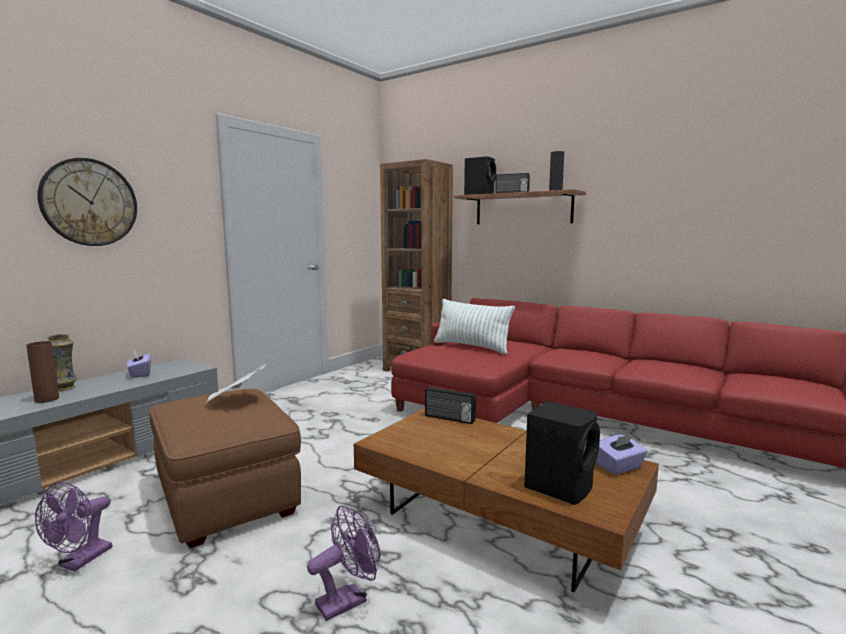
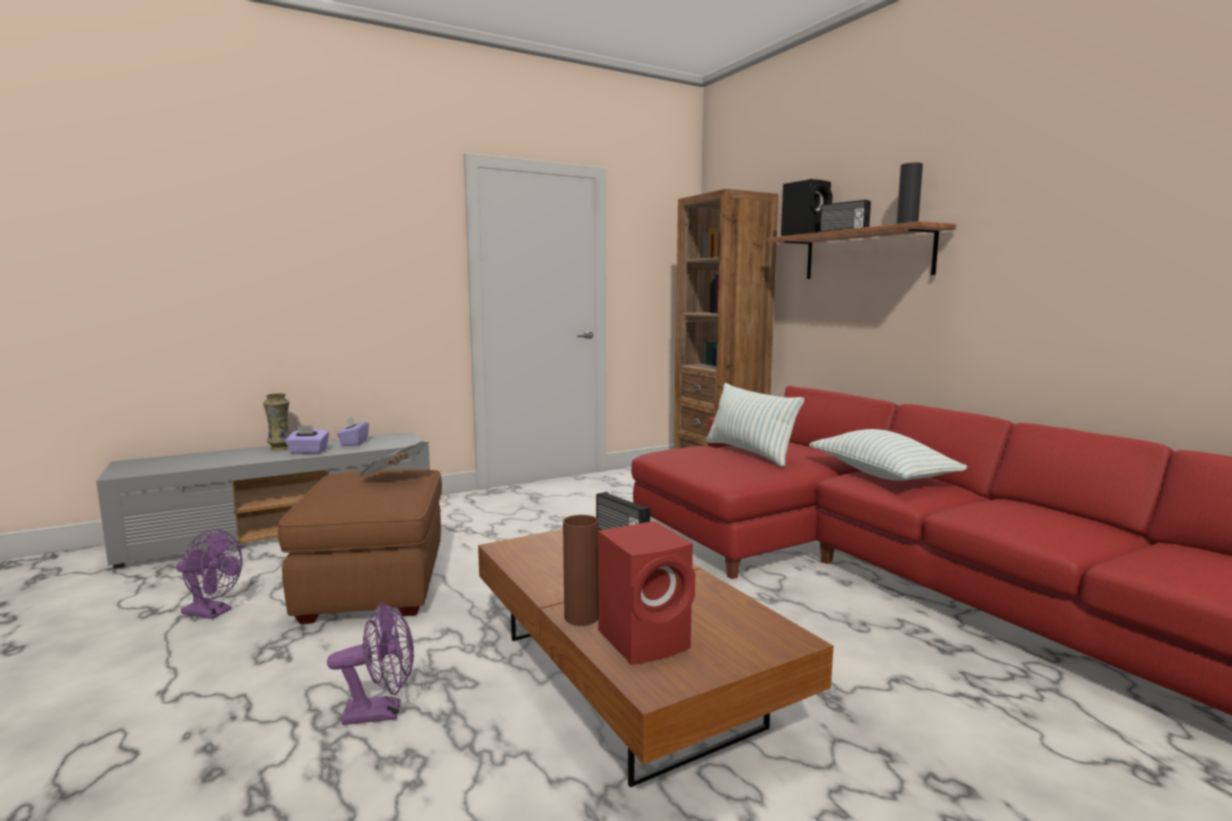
camera: 25 degrees right, 0 degrees up
brown vase [26,341,59,403] -> brown vase moved to [563,515,599,626]
purple fan [35,482,112,571] -> purple fan turned 120 degrees counterclockwise [176,529,242,619]
wall clock [37,158,137,246] -> none
black speaker [524,401,600,505] -> red speaker [598,521,695,665]
purple tissue box [597,434,648,475] -> purple tissue box moved to [285,425,329,454]
none -> pillow [809,429,968,481]

